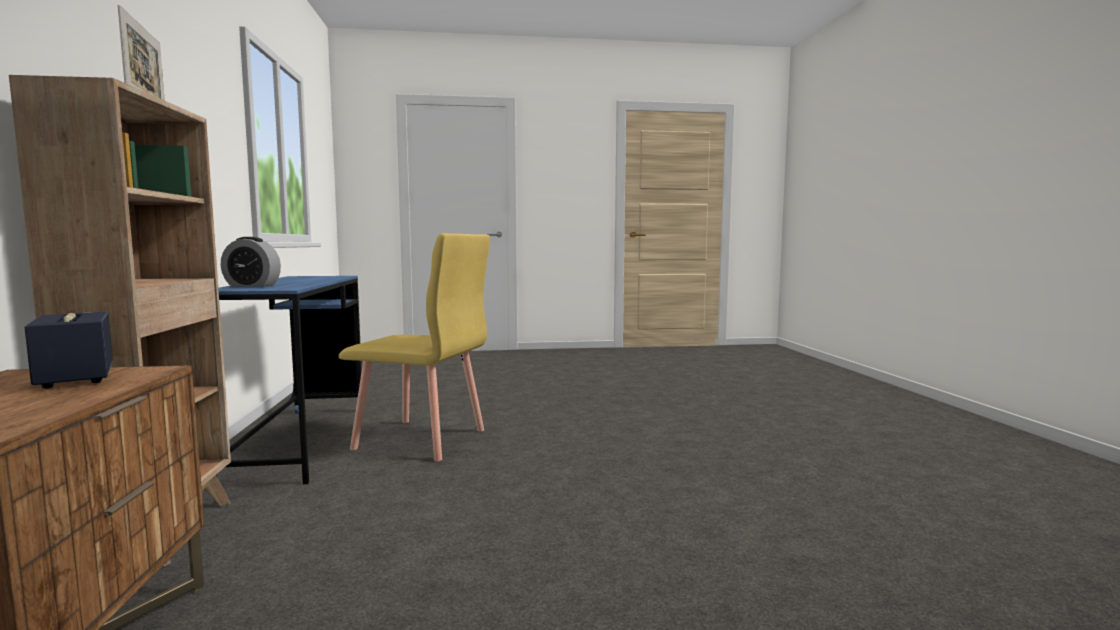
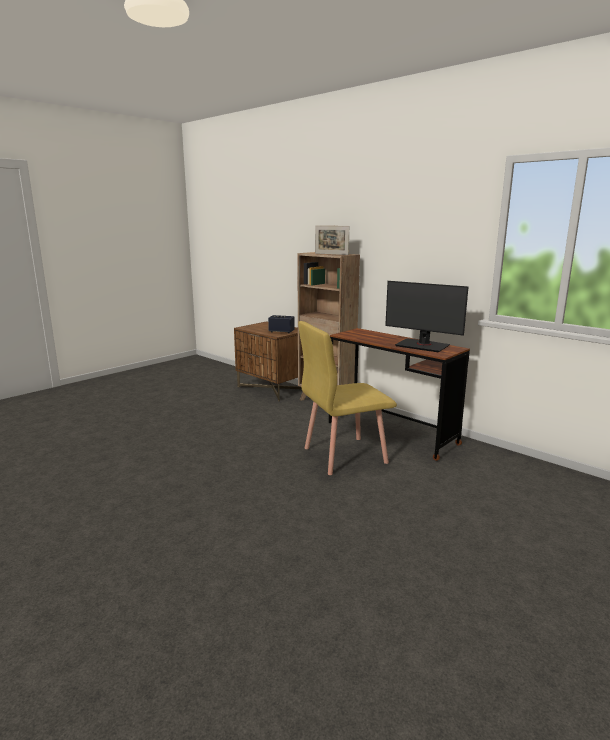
camera: 140 degrees right, 10 degrees up
blue desk [216,276,362,484] -> brown desk [329,328,470,461]
alarm clock [221,237,281,287] -> none
none -> monitor [385,281,469,352]

